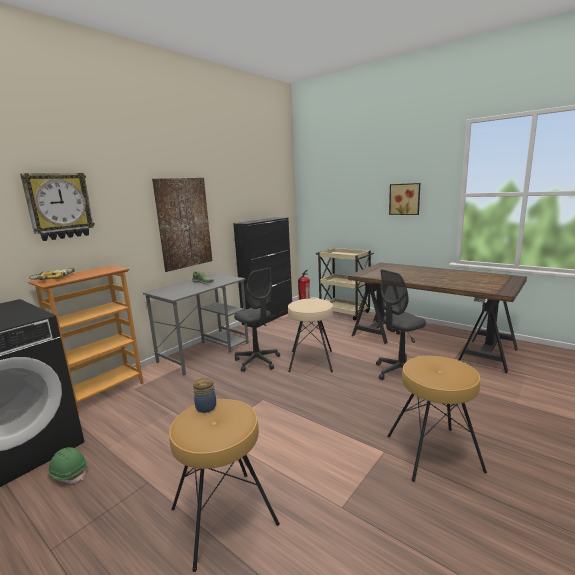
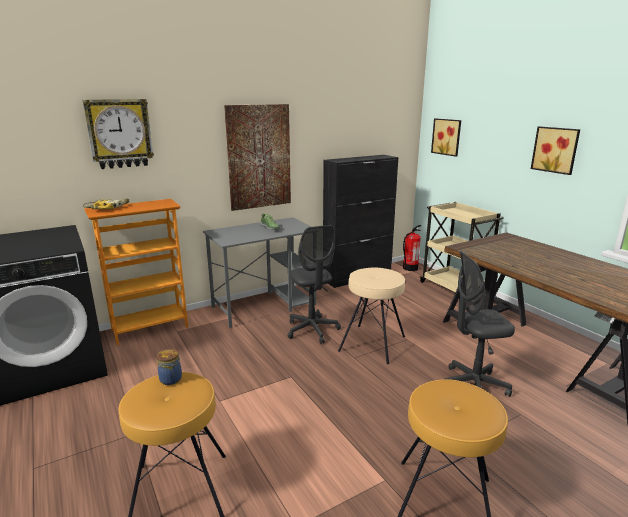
camera: 20 degrees right, 5 degrees up
green hard hat [47,447,87,484] -> none
none -> picture [431,118,461,157]

